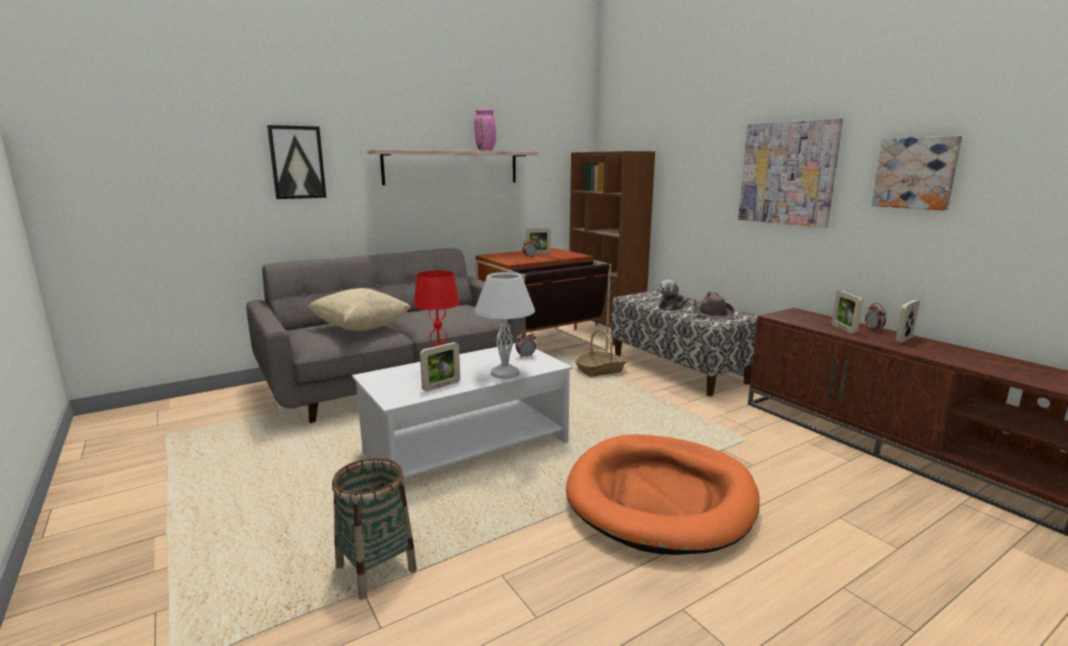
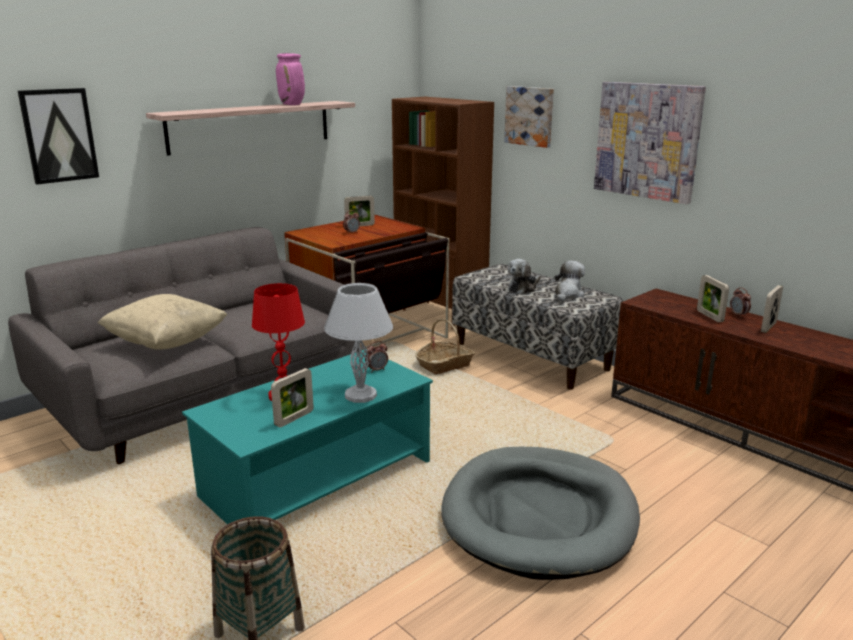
camera: 10 degrees left, 5 degrees up
white coffee table [352,343,573,479] -> turquoise coffee table [182,350,433,524]
orange dog bed [566,434,760,555] -> grey dog bed [441,447,640,580]
brown hat [694,291,734,318] -> plush toy [554,260,585,302]
picture [872,136,962,210] -> picture moved to [504,86,554,148]

